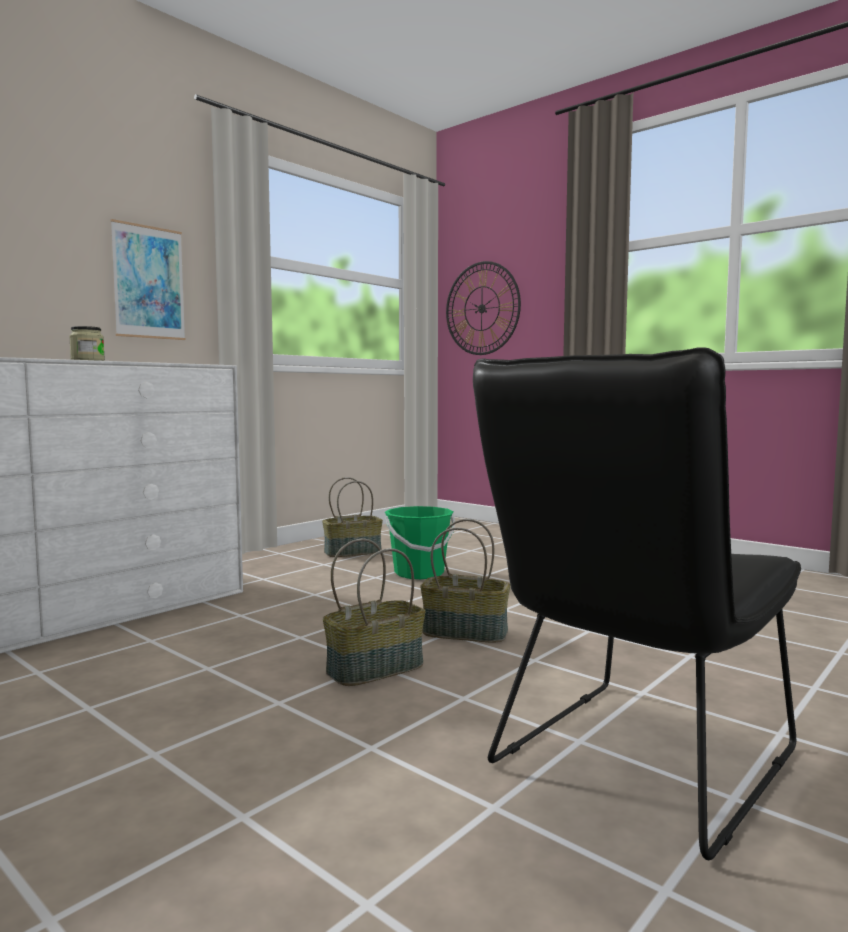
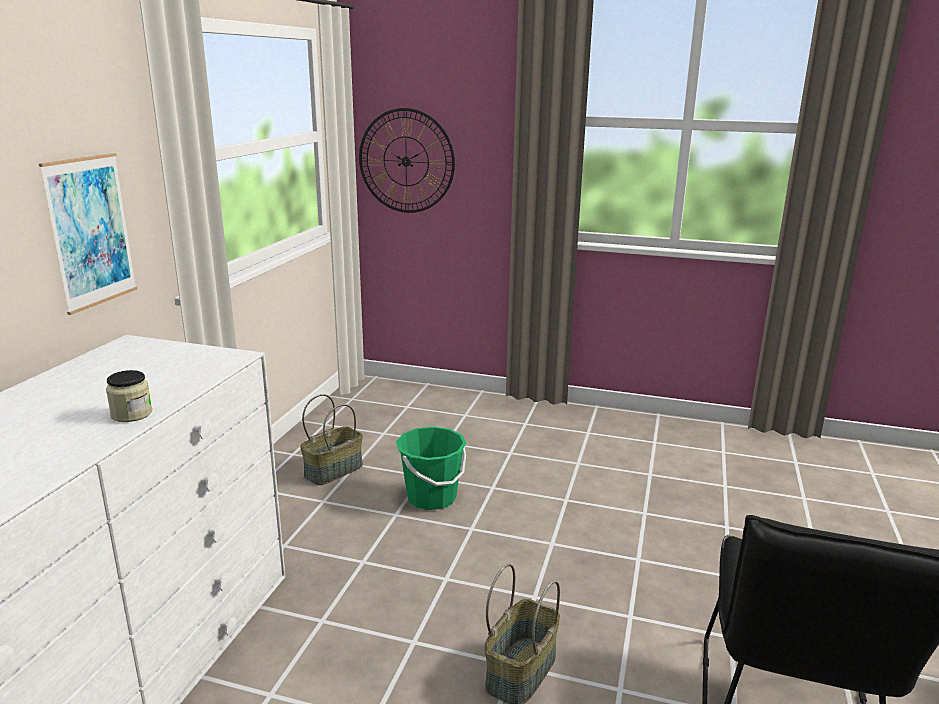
camera: 25 degrees left, 15 degrees up
basket [420,519,510,643] -> none

